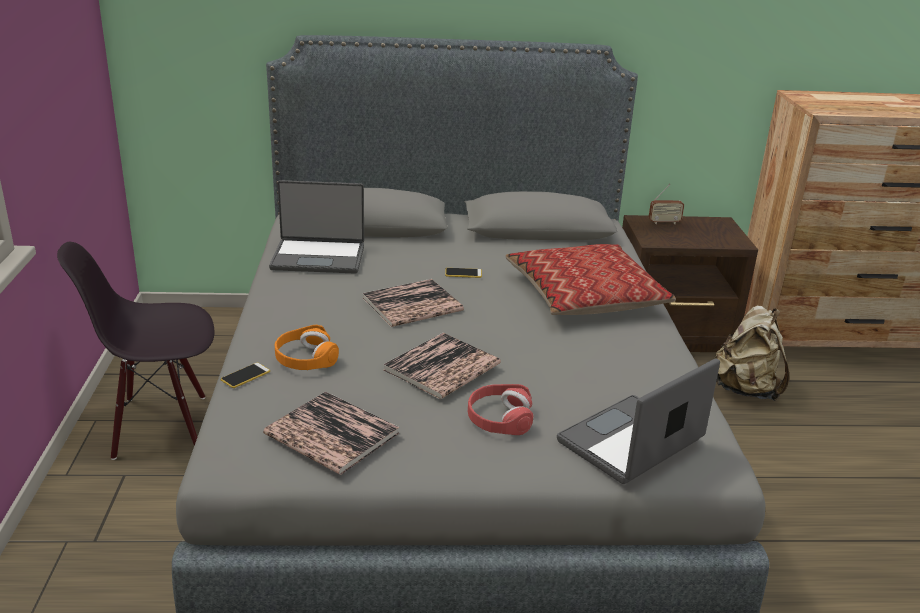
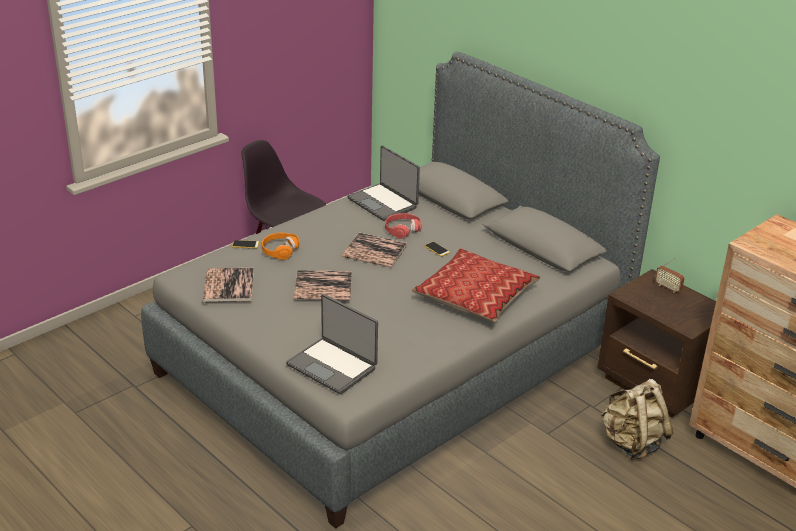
camera: 50 degrees right, 5 degrees up
red headphones [468,384,533,435] -> red headphones moved to [385,213,422,239]
laptop [557,358,720,484] -> laptop turned 150 degrees counterclockwise [286,294,378,394]

